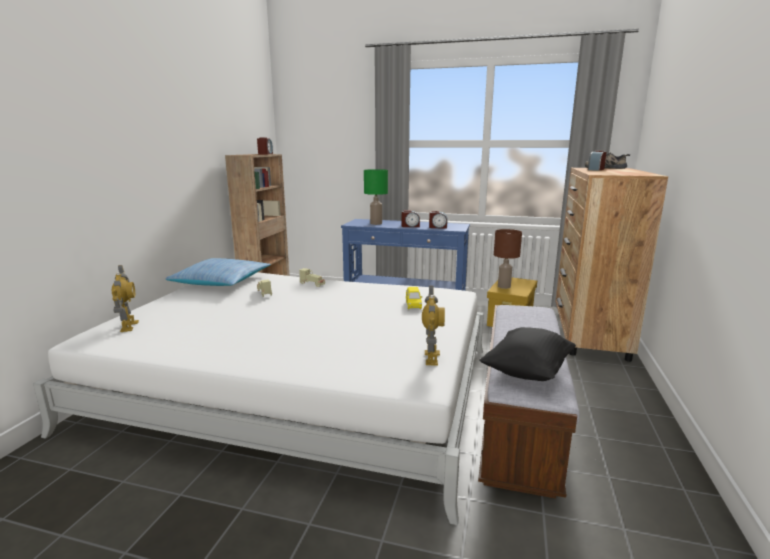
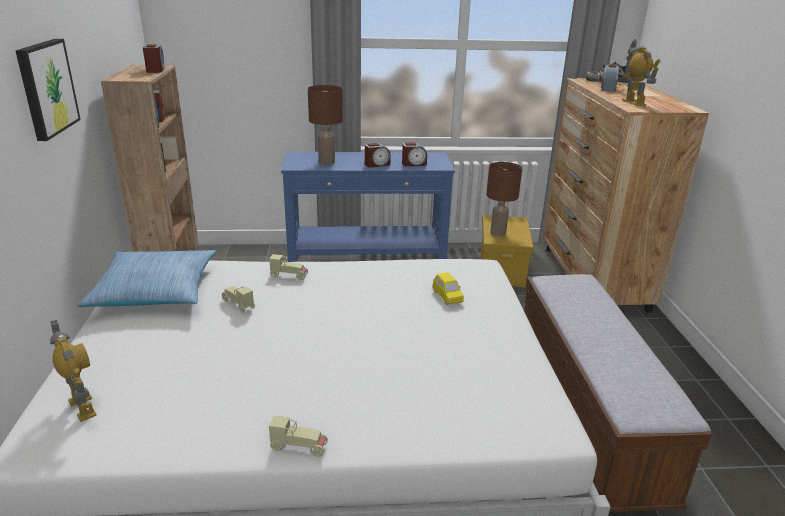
camera: 20 degrees left, 10 degrees up
green table lamp [364,169,388,225] -> brown table lamp [308,85,343,165]
toy robot [422,286,445,366] -> toy robot moved to [622,39,661,106]
black pillow [479,327,576,381] -> none
none -> picture [15,39,81,141]
none -> beige toy car [269,416,328,457]

